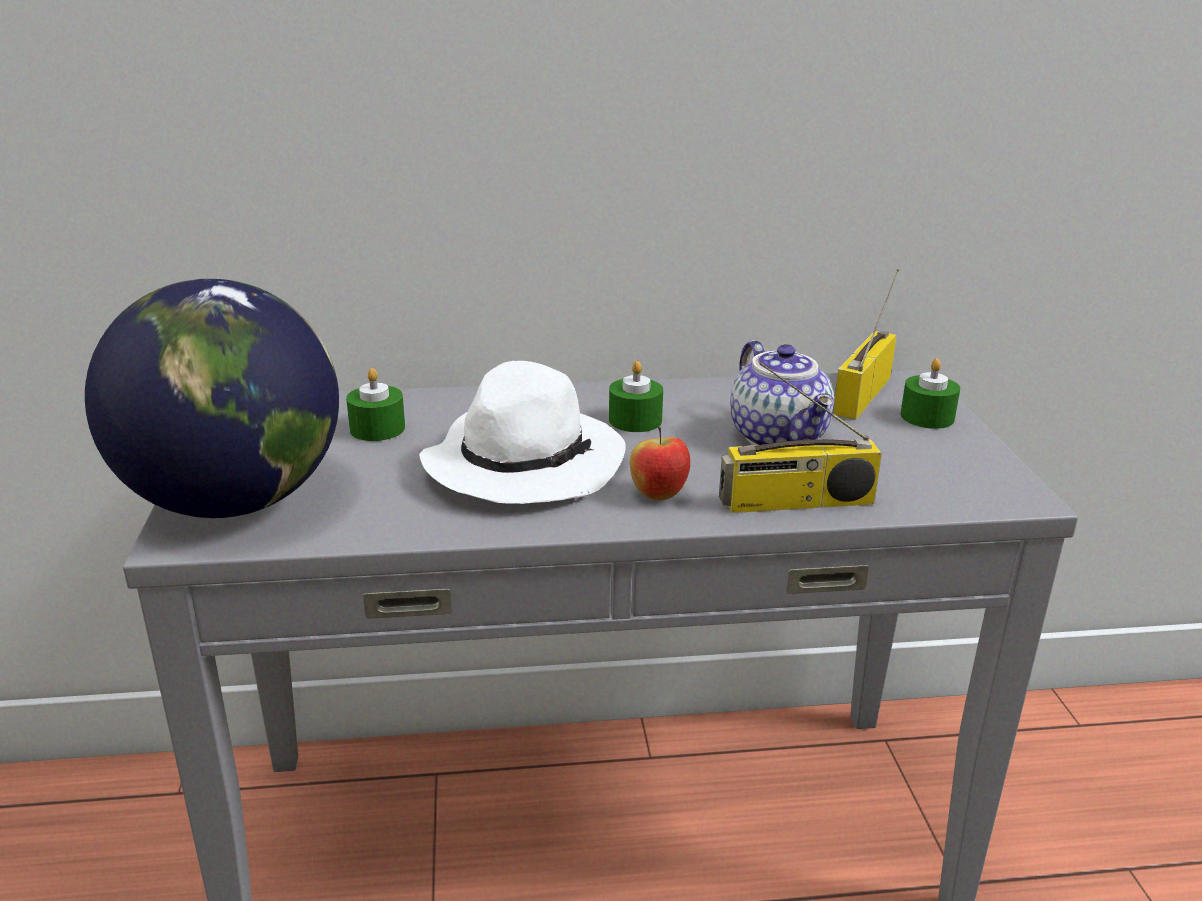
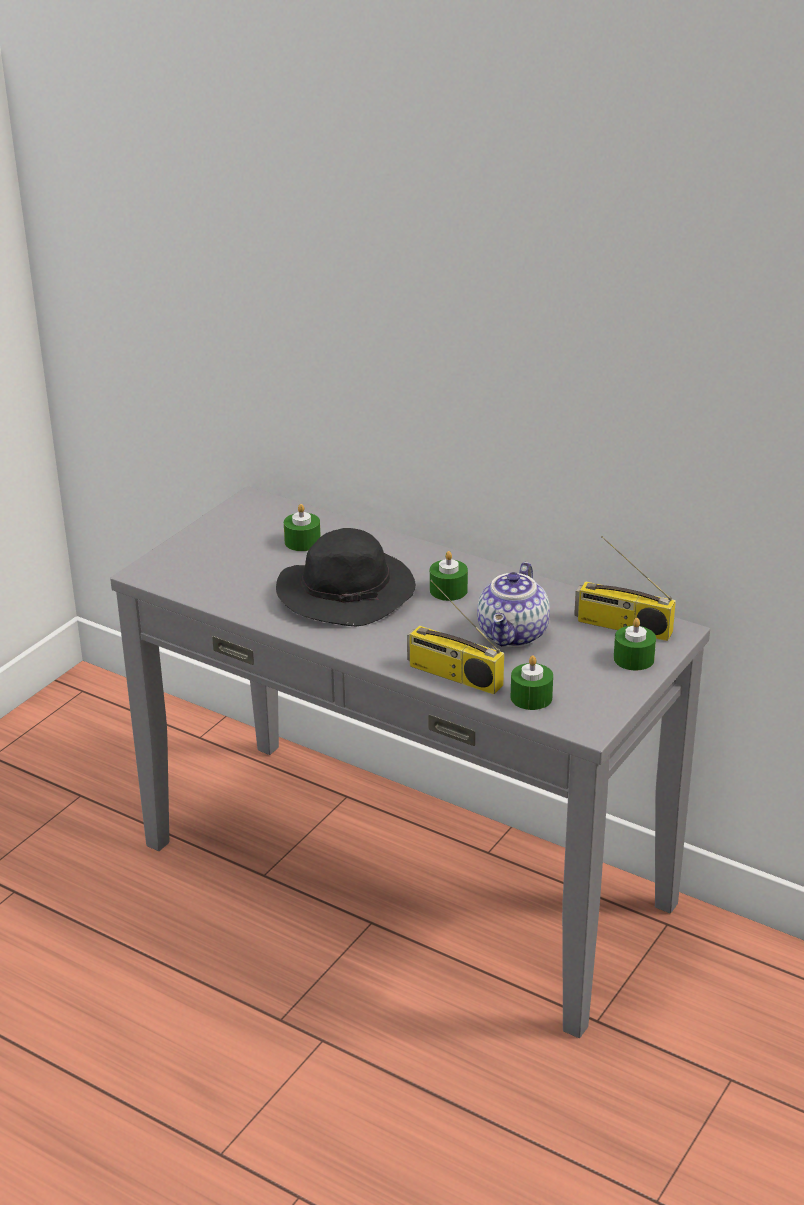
camera: 40 degrees right, 5 degrees up
globe [85,279,339,518] -> none
white hat [419,361,626,504] -> black hat [276,528,416,626]
apple [630,427,690,501] -> none
radio [833,269,899,420] -> radio turned 135 degrees counterclockwise [574,536,676,641]
none -> green candle [511,655,553,710]

